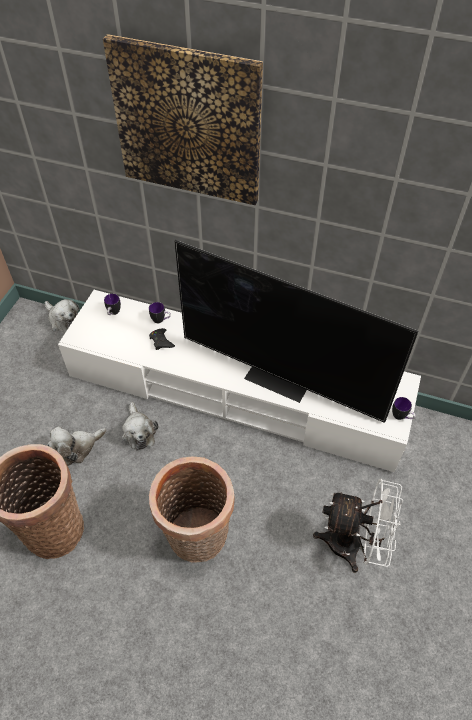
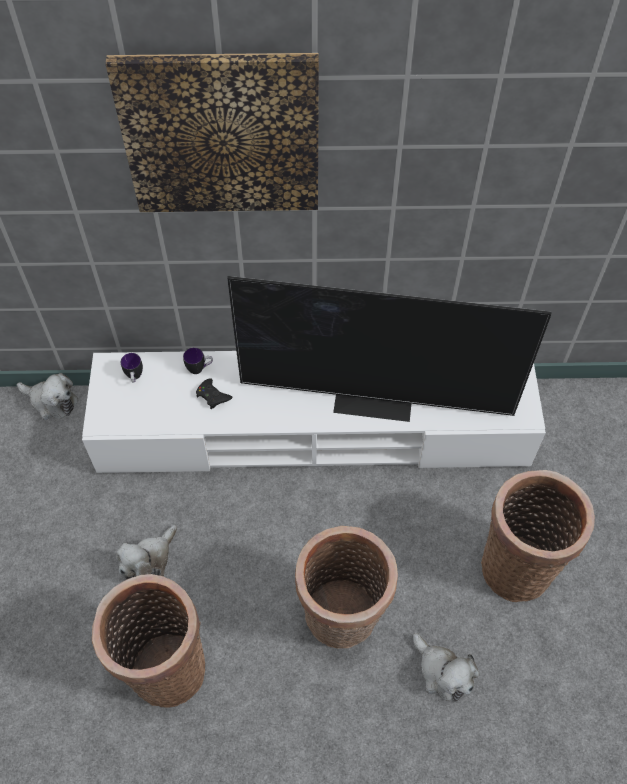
camera: 20 degrees left, 5 degrees up
plush toy [122,402,158,450] -> plush toy moved to [413,633,479,702]
white fan [313,479,403,573] -> basket [481,470,595,602]
mug [392,397,416,420] -> none

